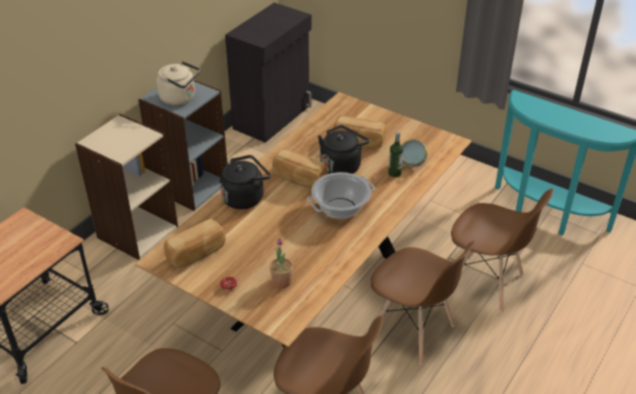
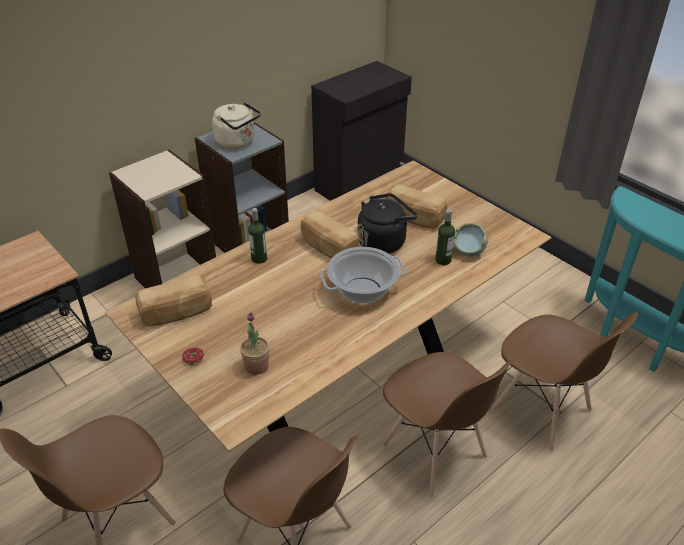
camera: 15 degrees right, 0 degrees up
black kettle [220,155,271,209] -> bottle [248,208,267,264]

